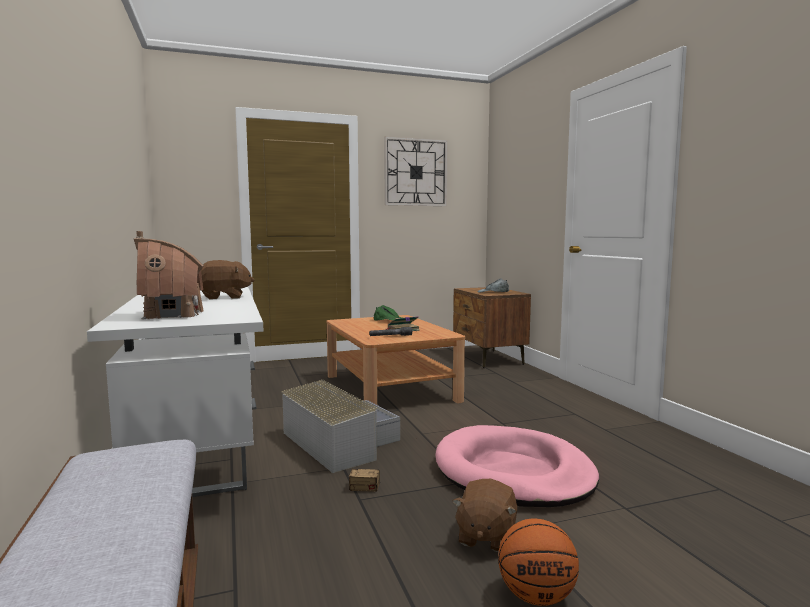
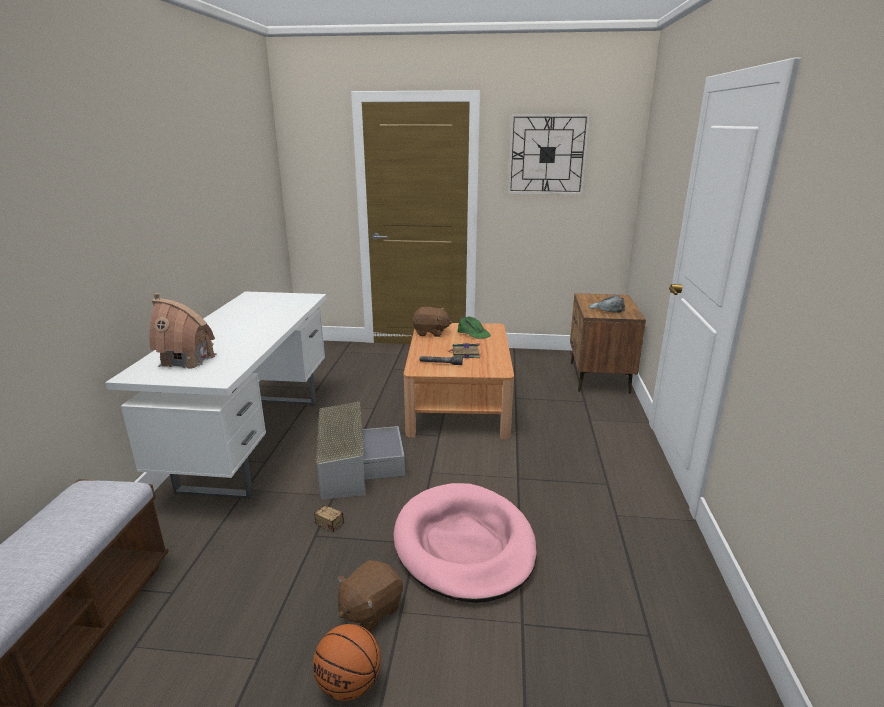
camera: 25 degrees right, 15 degrees up
brown plush toy [201,260,254,299] -> brown plush toy moved to [413,307,452,337]

